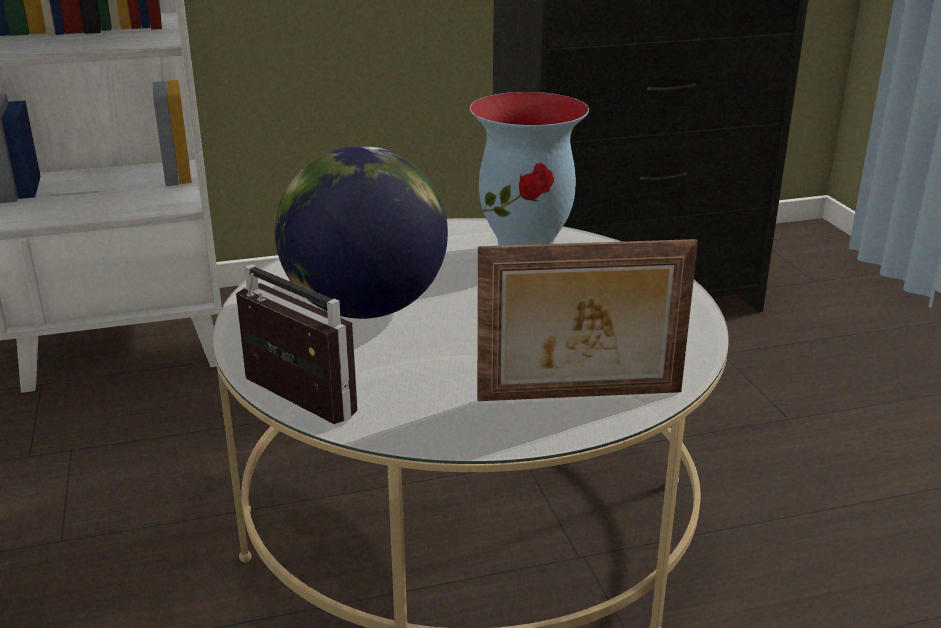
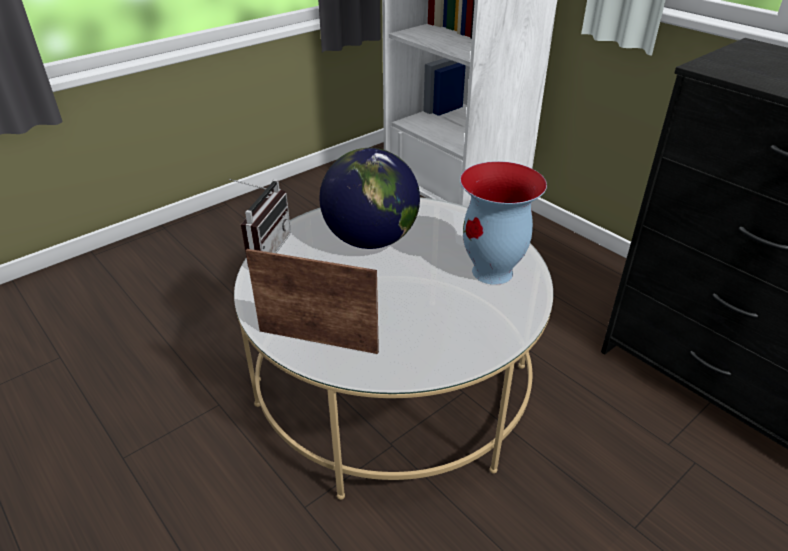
camera: 65 degrees right, 10 degrees up
picture frame [477,239,698,401] -> picture frame turned 135 degrees clockwise [246,249,379,354]

